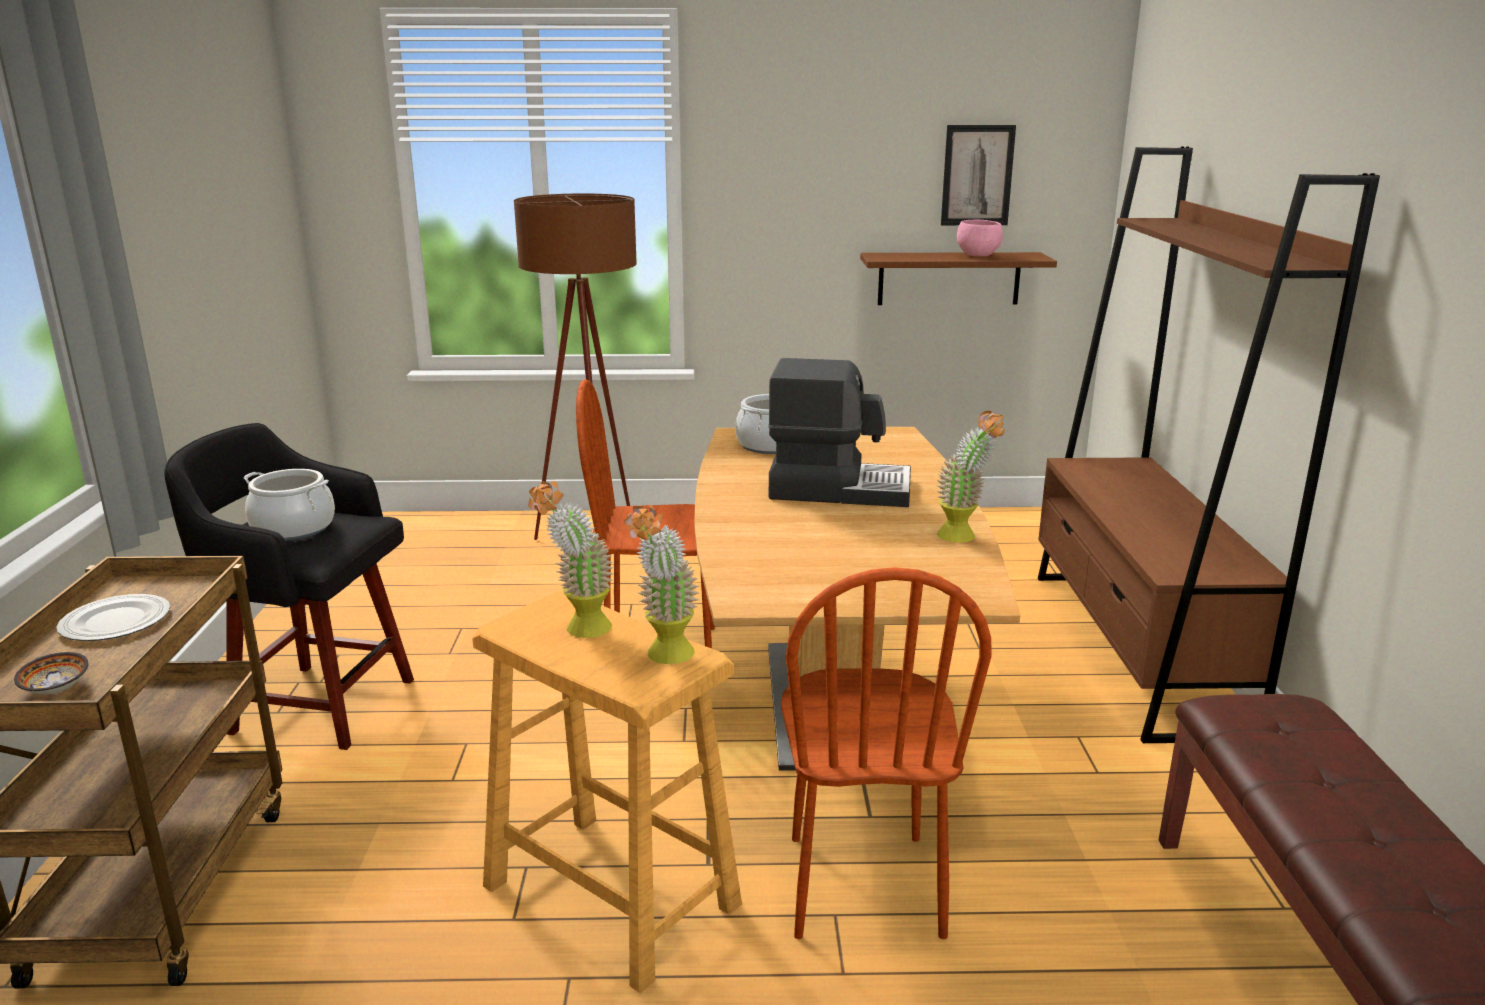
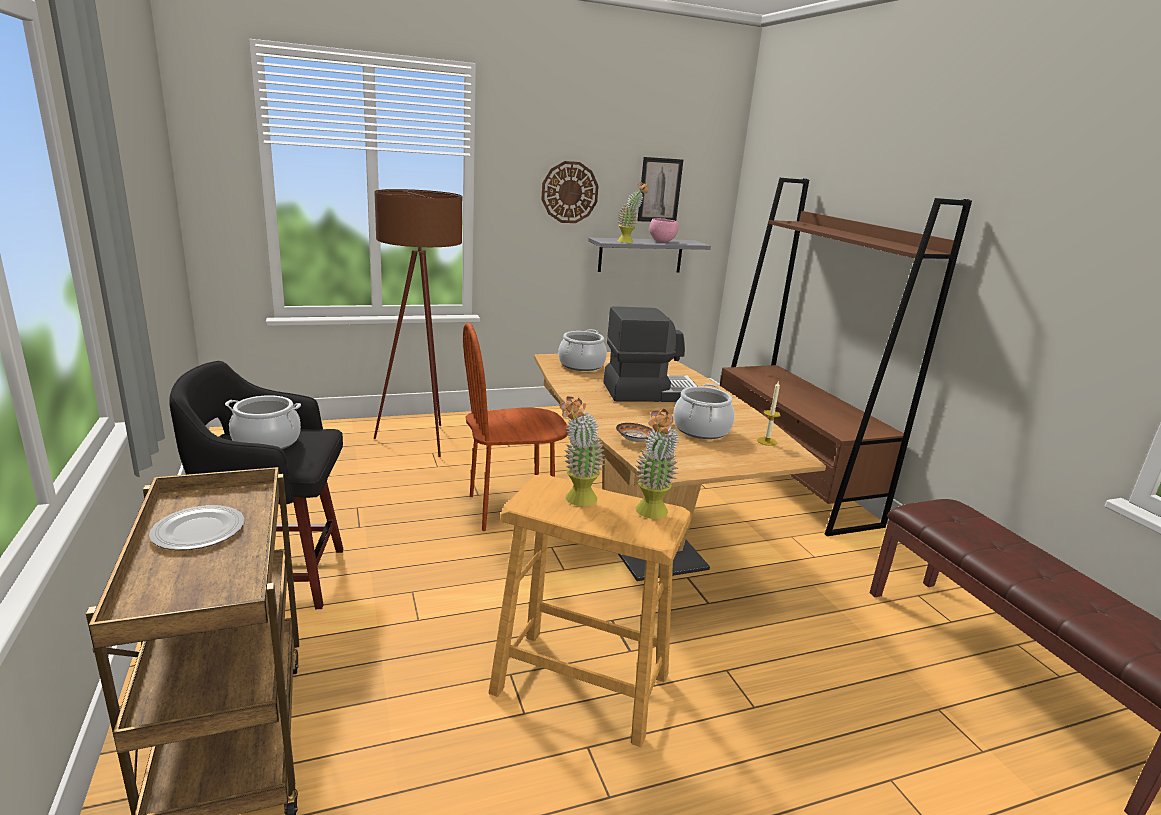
camera: 20 degrees left, 0 degrees up
bowl [14,652,89,695] -> bowl moved to [616,423,653,442]
brown chair [781,567,991,939] -> none
brown shelf [860,252,1057,305] -> grey shelf [588,238,711,272]
potted plant [936,411,1005,543] -> potted plant moved to [618,182,648,243]
none -> wall clock [541,161,599,223]
none -> cooking pot [673,384,735,439]
none -> candle [757,380,781,446]

